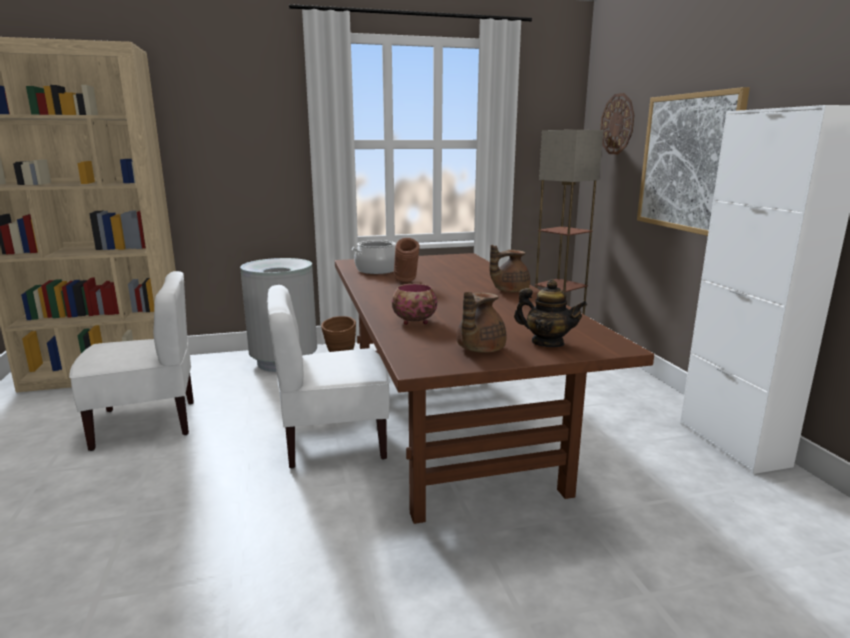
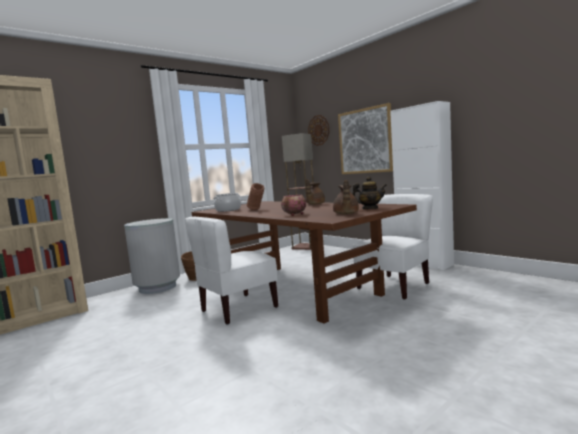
camera: 25 degrees left, 10 degrees down
white chair [69,271,194,451] -> white chair moved to [353,194,433,300]

